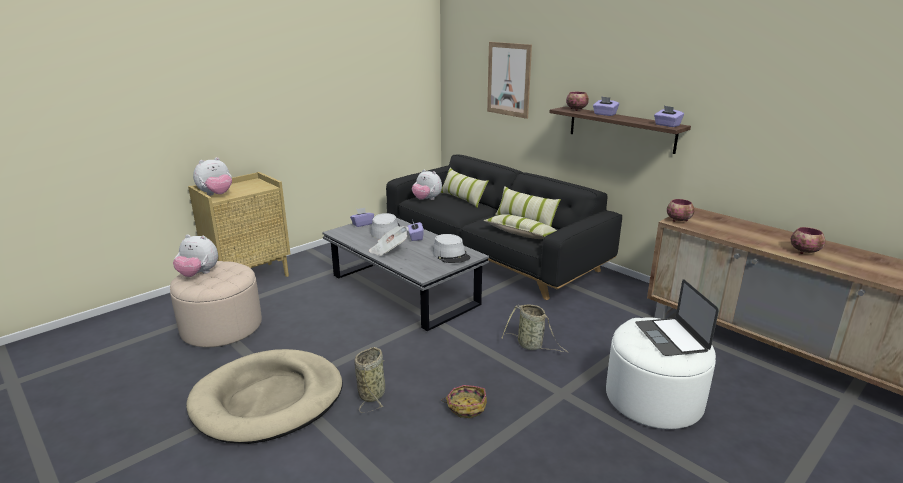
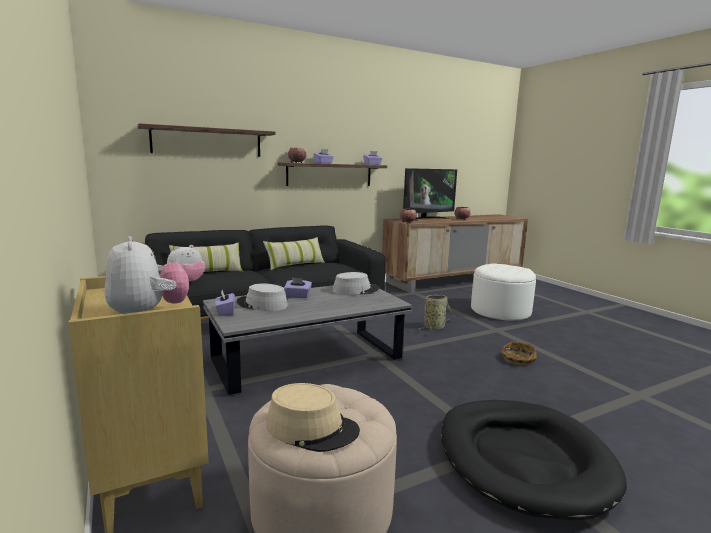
camera: 75 degrees left, 10 degrees down
plush toy [173,234,218,277] -> beige hat [266,383,360,452]
beige dog bed [186,349,343,444] -> black dog bed [441,400,627,520]
basket [354,347,385,413] -> none
newspaper [369,226,409,256] -> none
pillow [484,214,557,239] -> none
picture [487,42,532,119] -> shelf [137,123,275,157]
laptop [635,279,719,356] -> none
none -> television [403,168,457,221]

